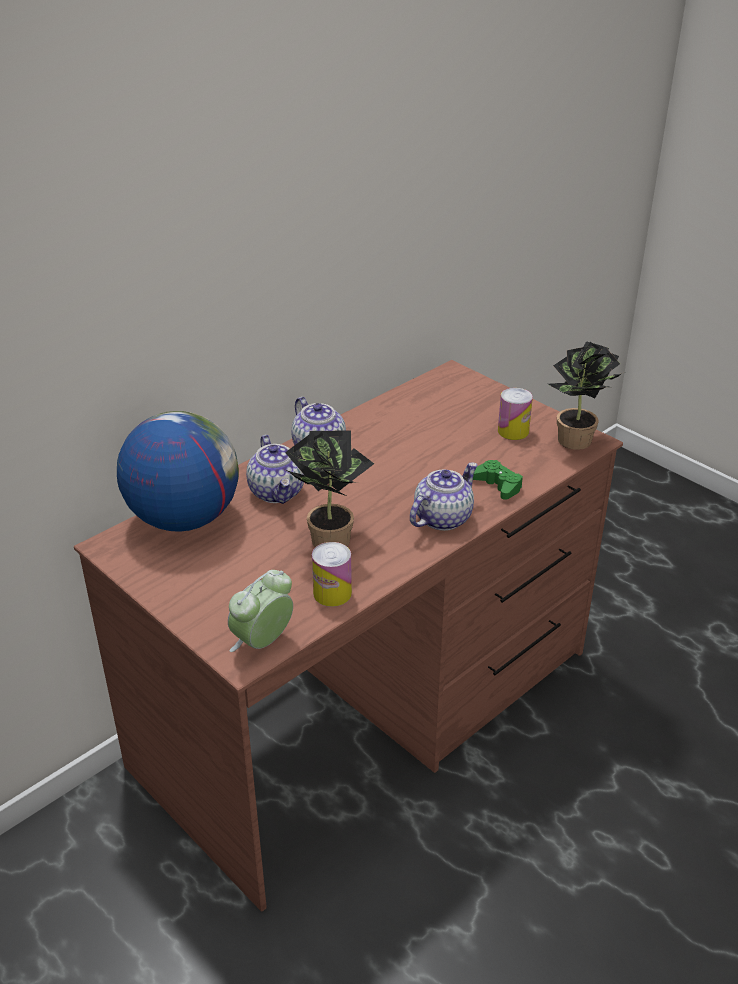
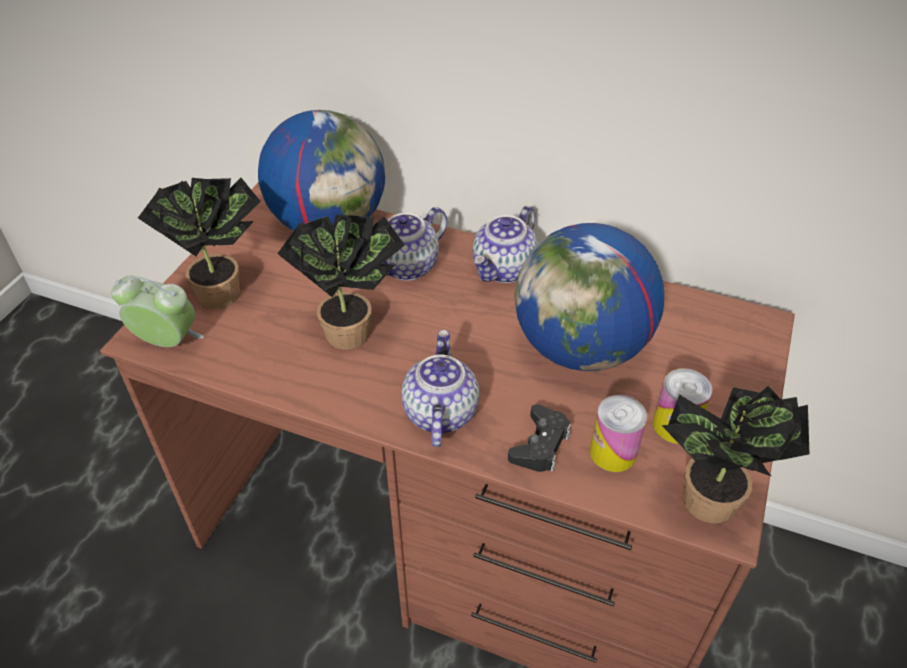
camera: 65 degrees right, 10 degrees up
can [312,542,352,607] -> can moved to [590,395,647,472]
teapot [410,462,478,531] -> teapot turned 105 degrees counterclockwise [401,330,479,447]
green game controller [473,460,523,500] -> black game controller [508,404,571,472]
none -> potted plant [138,178,261,309]
none -> globe [515,223,664,371]

